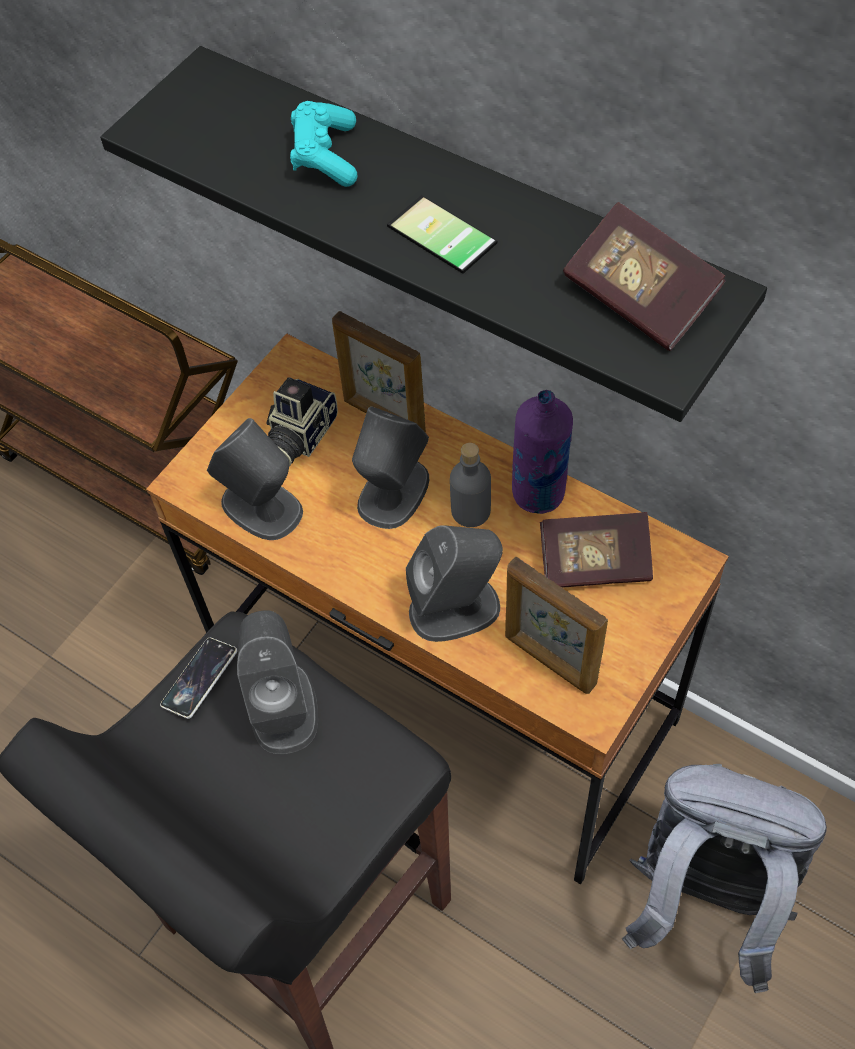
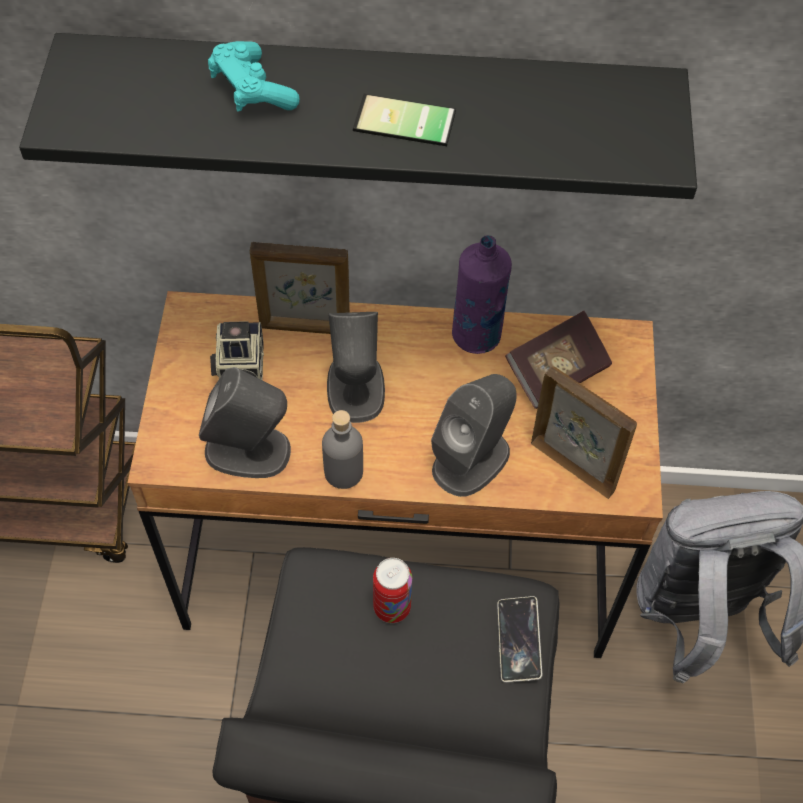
camera: 35 degrees left, 0 degrees up
phone [160,638,237,719] -> phone moved to [497,596,542,683]
grey speaker [237,610,318,754] -> can [373,558,412,623]
grey bottle [450,443,491,527] -> grey bottle moved to [322,410,363,489]
picture frame [505,557,608,694] -> picture frame turned 150 degrees counterclockwise [531,366,637,499]
book [563,202,725,351] -> none

